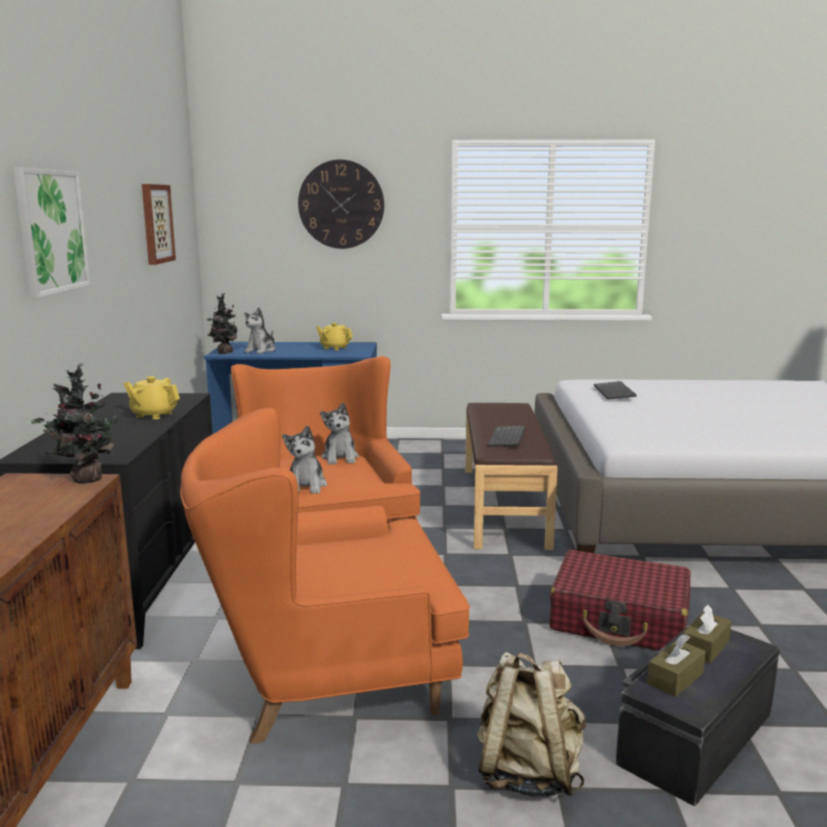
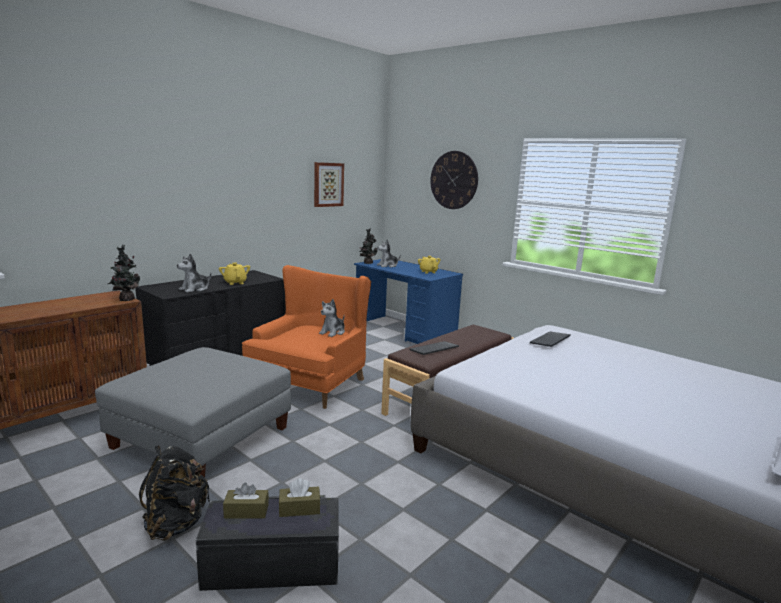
camera: 40 degrees right, 0 degrees up
picture [13,168,90,298] -> none
orange armchair [180,408,470,744] -> grey ottoman [95,347,291,477]
plush toy [282,425,327,494] -> plush toy moved to [177,253,212,293]
beige backpack [477,652,586,797] -> black backpack [139,445,210,541]
red suitcase [550,550,691,651] -> none

